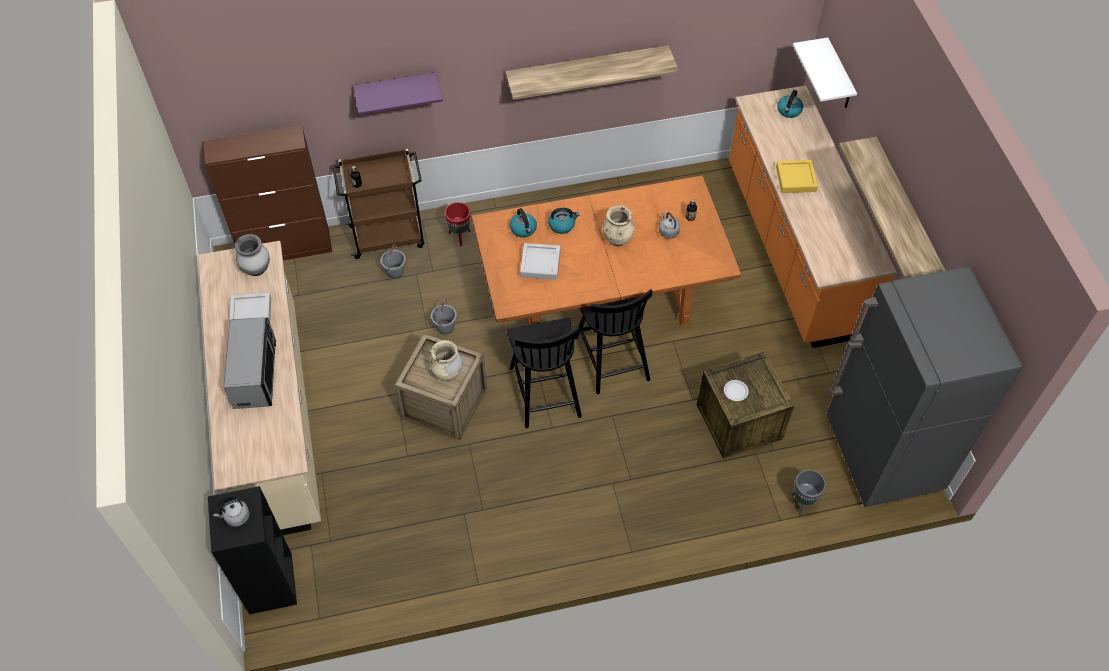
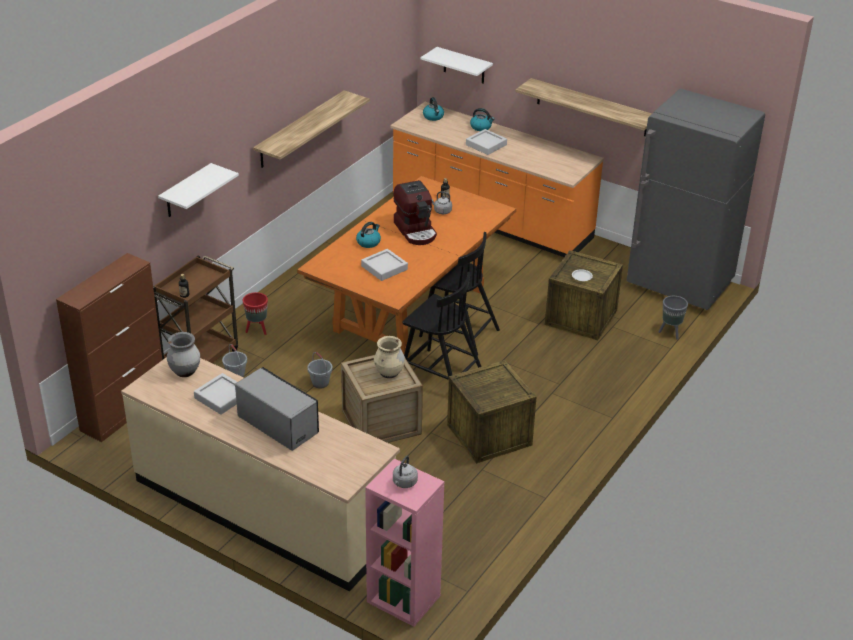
camera: 45 degrees left, 20 degrees down
black bookcase [208,486,297,615] -> pink bookcase [365,459,444,627]
purple shelf [353,73,443,115] -> white shelf [158,163,239,217]
kettle [510,208,537,237] -> kettle moved to [470,108,495,131]
beige vase [603,205,634,246] -> coffee machine [393,180,437,245]
yellow tray [776,160,818,193] -> grey tray [466,129,507,155]
none -> crate [447,360,537,464]

